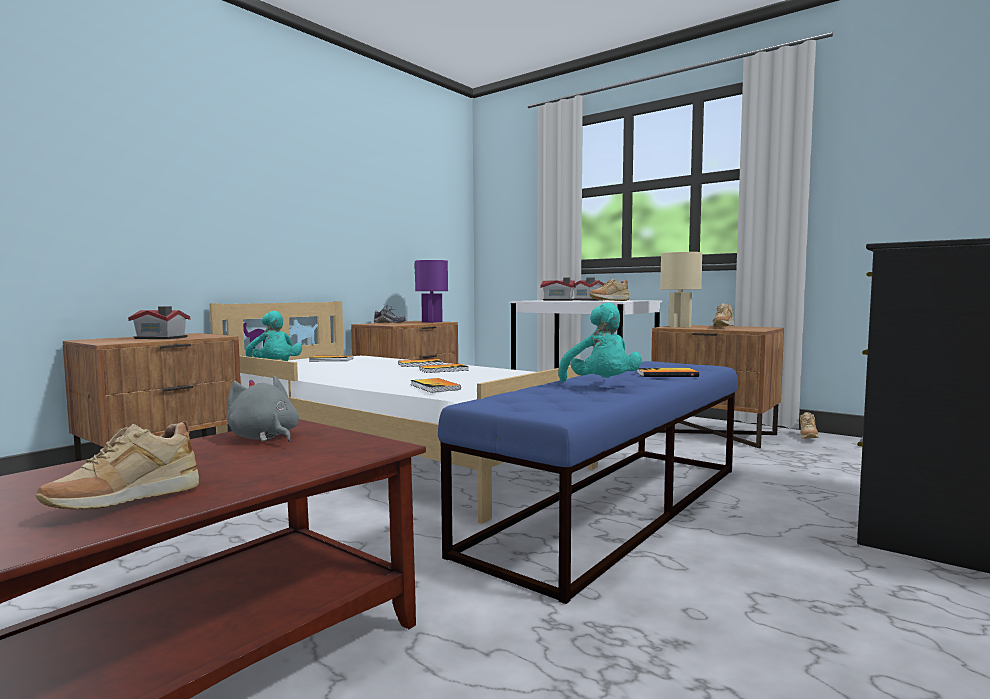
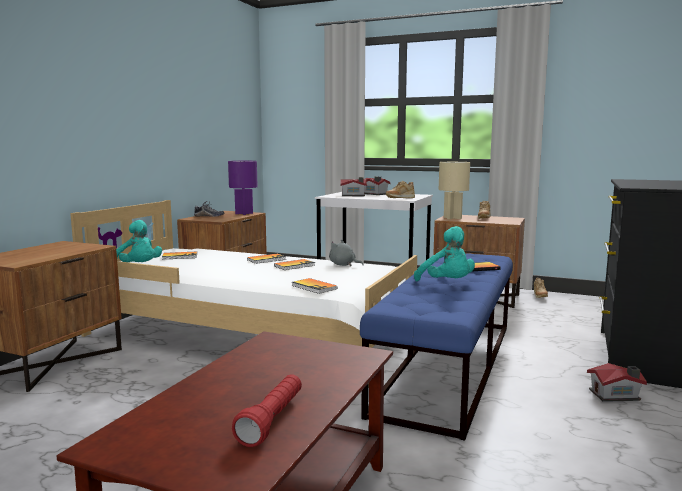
camera: 15 degrees left, 5 degrees up
beige shoe [36,421,199,509] -> red flashlight [232,374,302,447]
toy house [128,306,190,339] -> toy house moved to [587,363,647,402]
grey plush toy [227,376,299,442] -> grey plush toy moved to [329,239,364,266]

